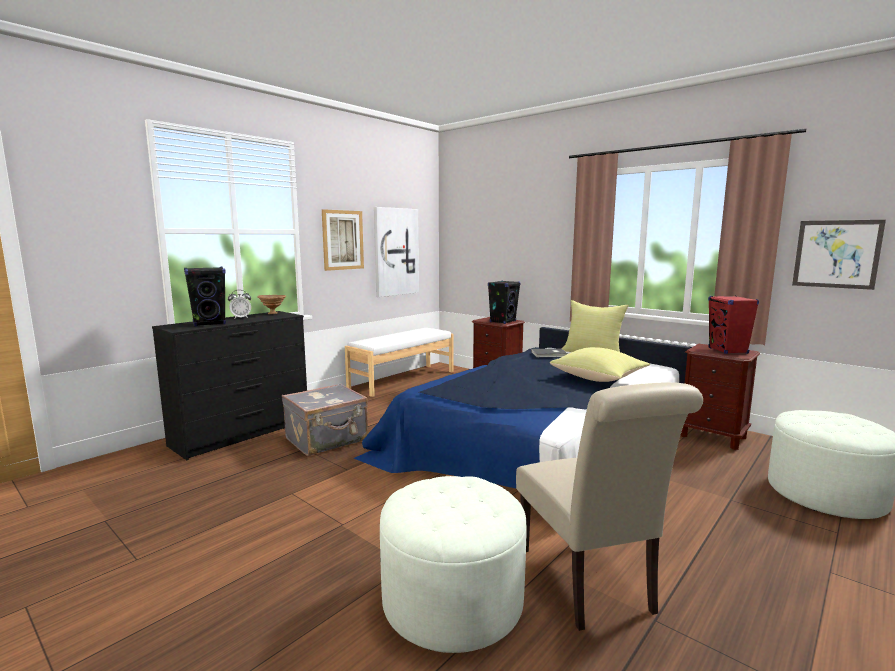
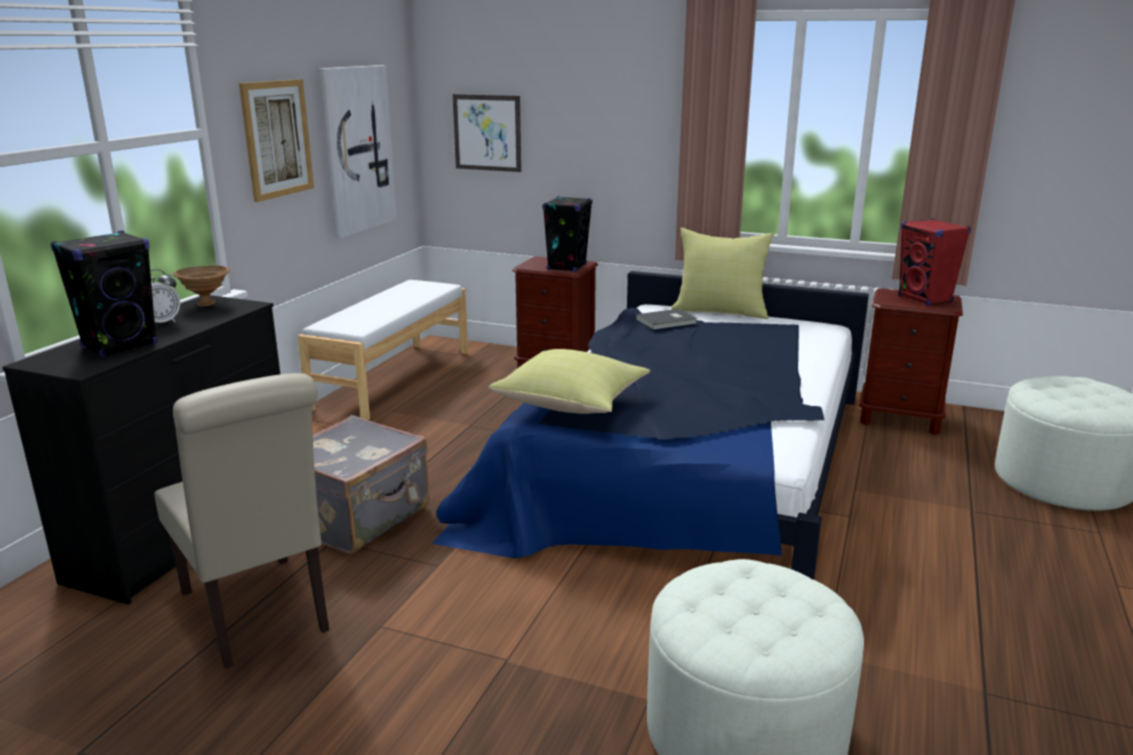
camera: 20 degrees left, 10 degrees up
beige chair [516,382,703,631] -> beige chair moved to [154,373,329,669]
yellow pillow [550,347,650,382] -> yellow pillow moved to [489,349,650,414]
picture [792,220,886,290] -> picture moved to [453,94,521,172]

